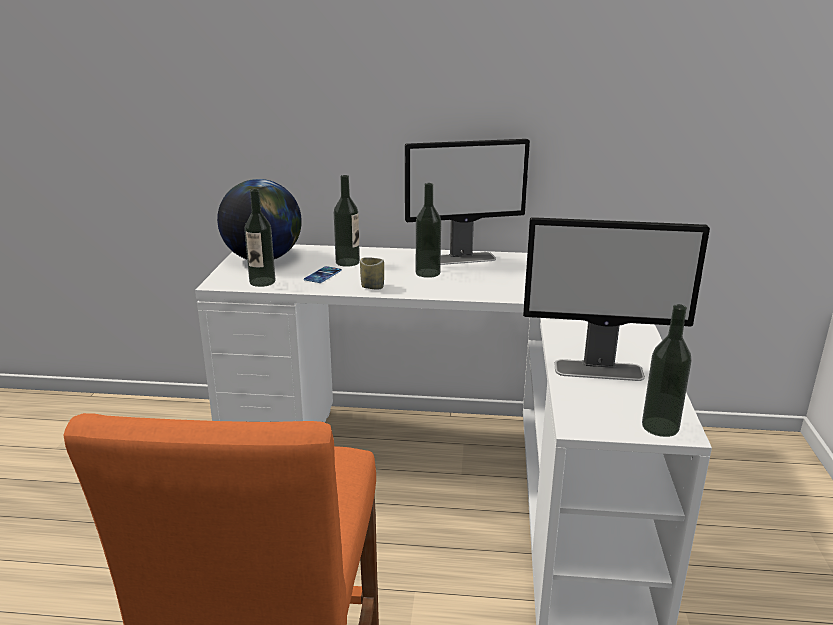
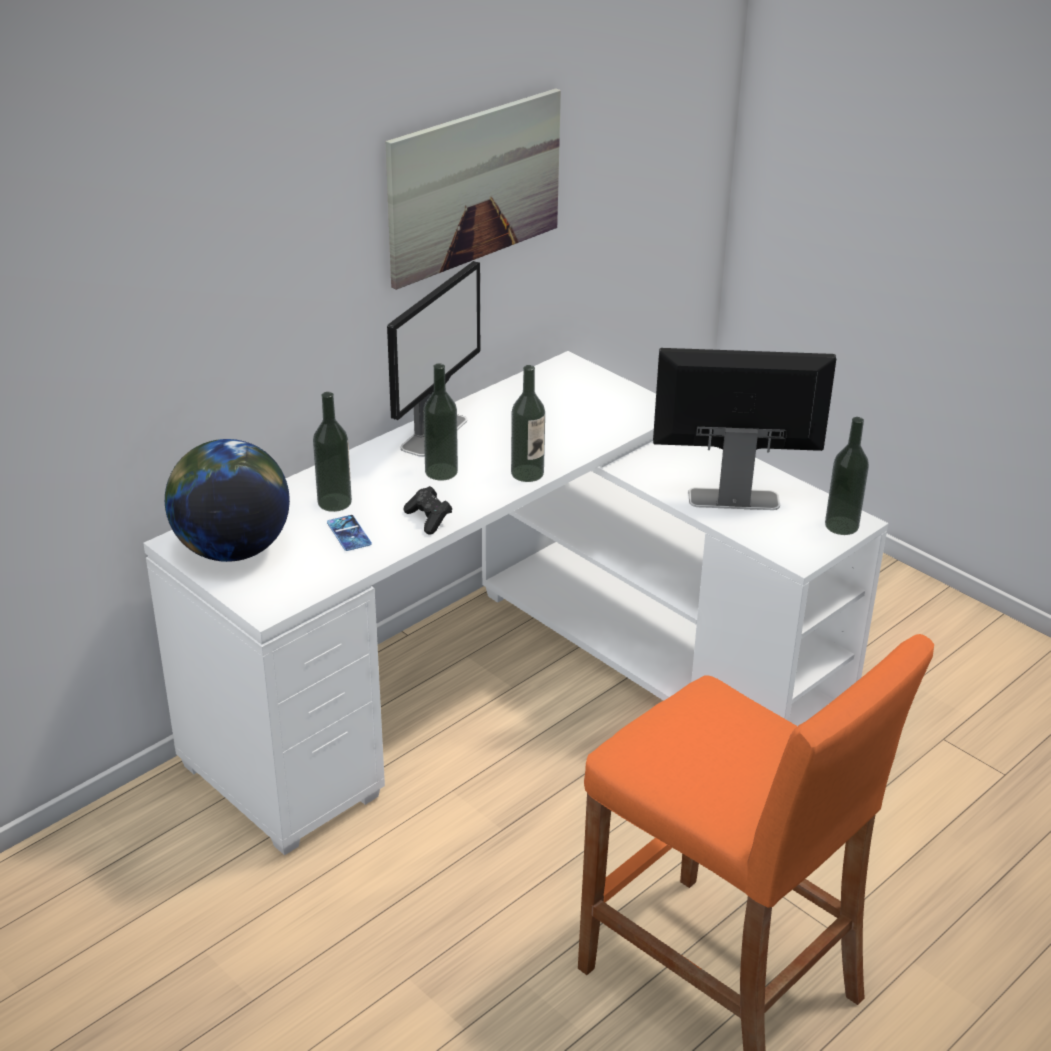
camera: 50 degrees left, 10 degrees up
bottle [244,189,276,287] -> bottle moved to [511,365,545,482]
cup [360,257,384,289] -> black game controller [403,486,452,535]
monitor [523,217,710,381] -> monitor turned 135 degrees counterclockwise [653,348,836,510]
none -> picture [386,88,561,290]

